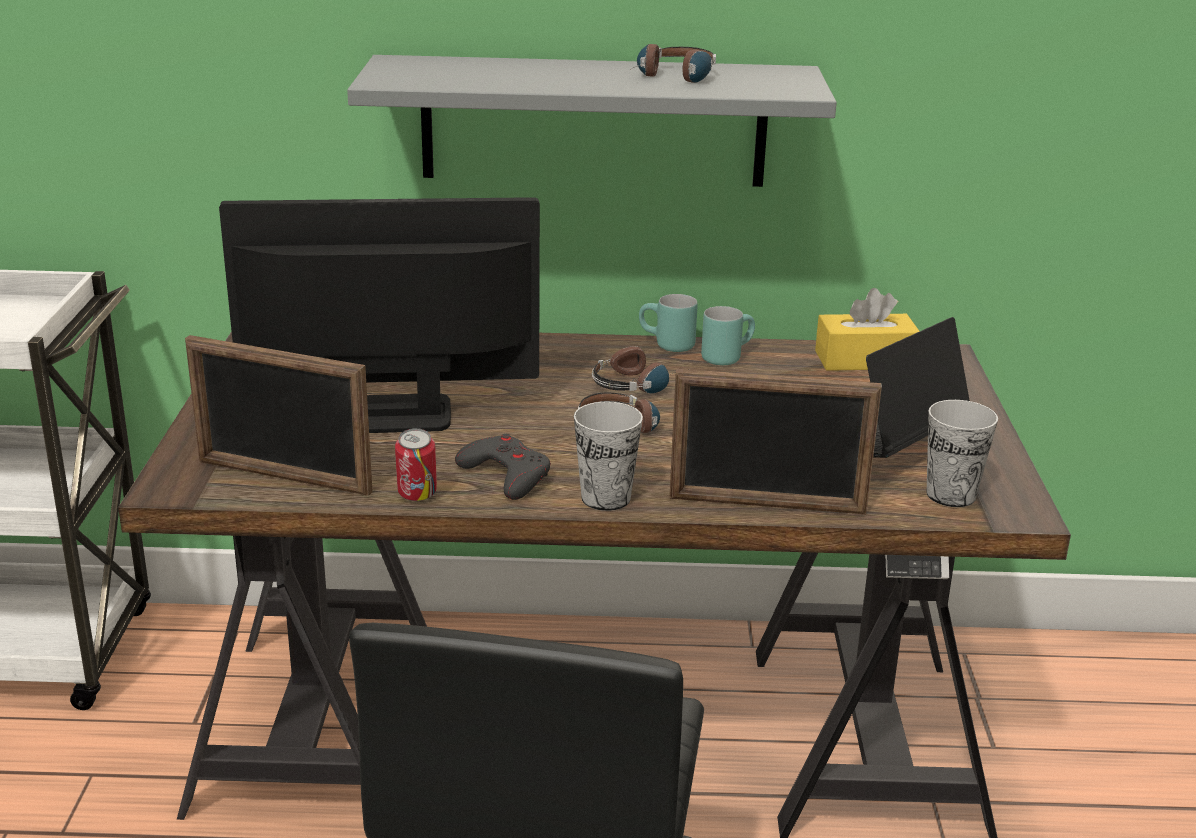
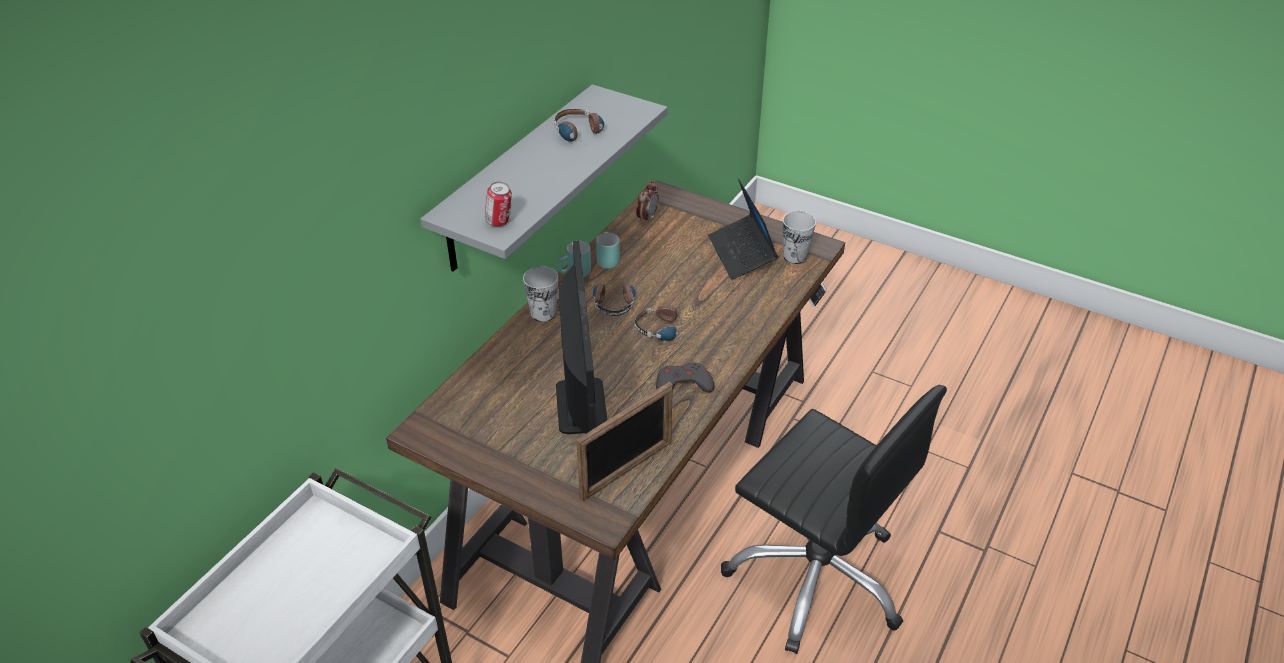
camera: 60 degrees left, 15 degrees up
monitor [219,197,540,433] -> monitor turned 150 degrees clockwise [556,241,607,434]
can [395,428,437,501] -> can moved to [485,182,512,227]
cup [574,402,643,511] -> cup moved to [523,266,558,322]
picture frame [669,369,882,514] -> none
yellow tissue box [815,288,920,371] -> alarm clock [636,181,659,225]

